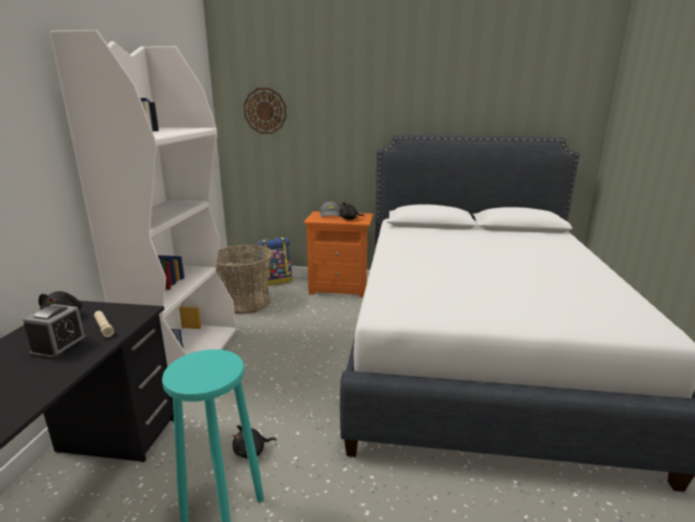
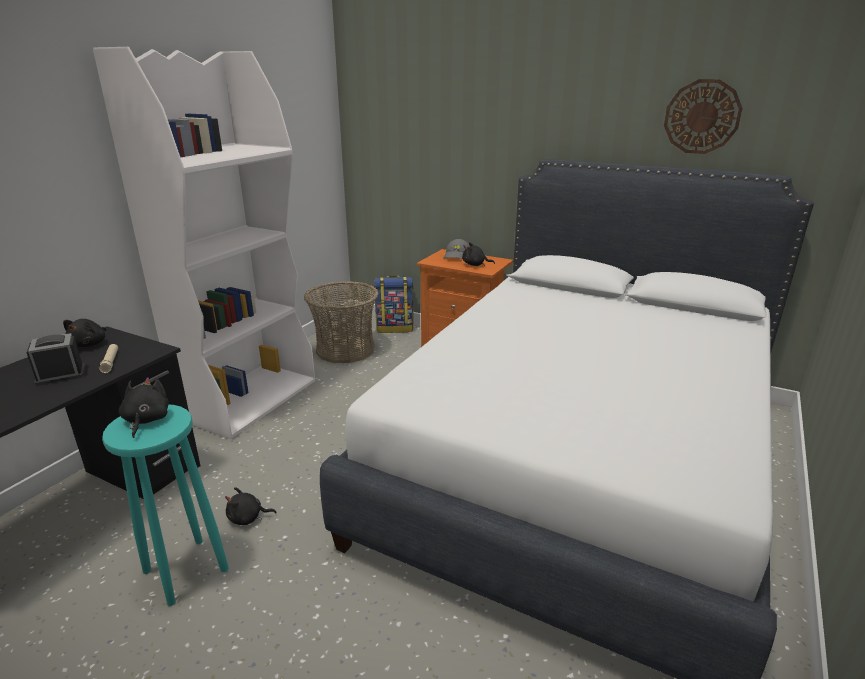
camera: 20 degrees right, 5 degrees up
alarm clock [23,304,87,360] -> alarm clock turned 150 degrees counterclockwise [27,333,85,386]
wall clock [244,88,287,134] -> wall clock moved to [664,79,743,154]
none -> black plush toy [119,377,169,438]

